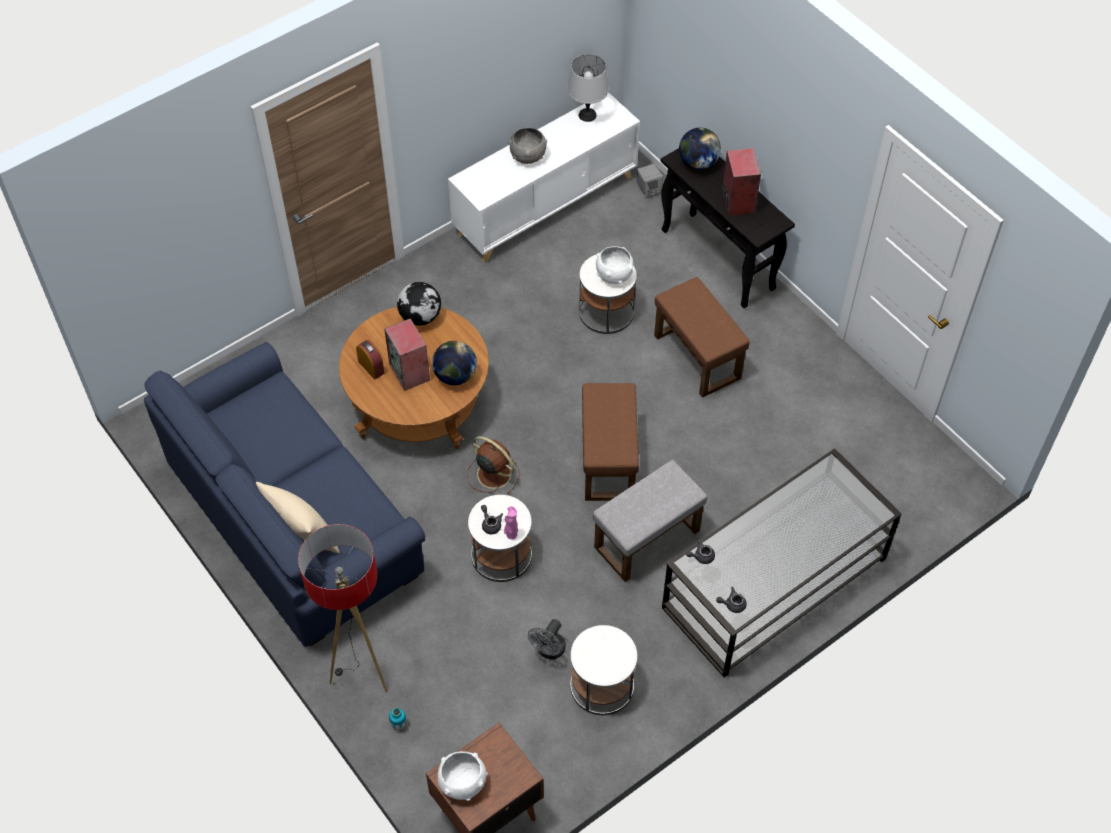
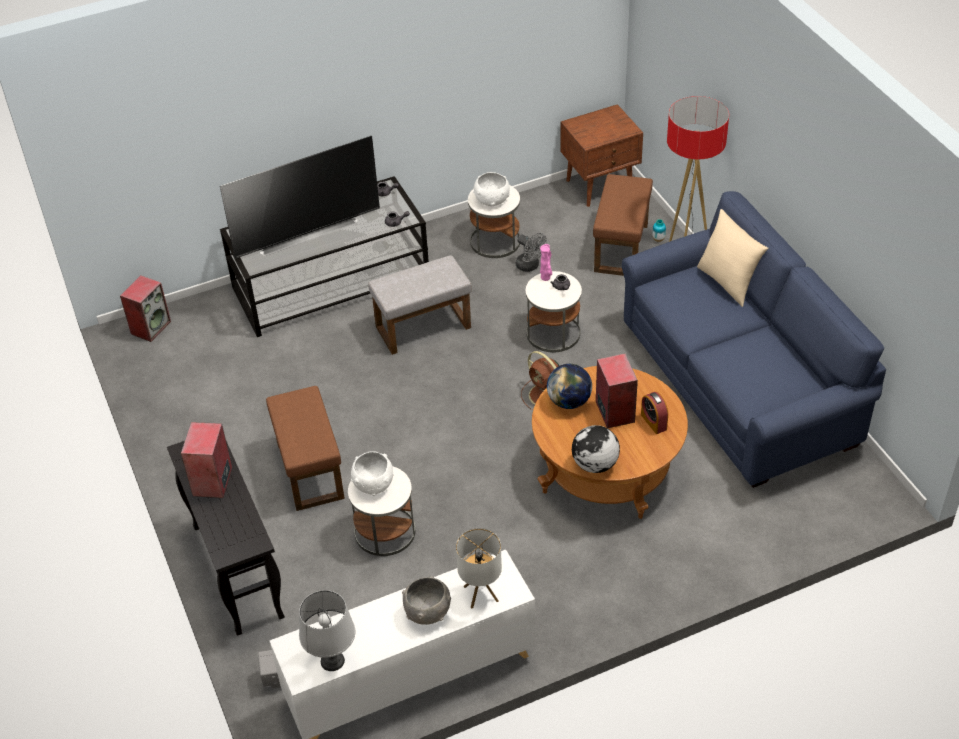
camera: 165 degrees left, 10 degrees down
white bowl [438,751,488,801] -> white bowl moved to [473,172,510,206]
grey fan [528,619,566,660] -> grey fan turned 90 degrees clockwise [516,233,547,272]
brown ottoman [582,383,639,501] -> brown ottoman moved to [593,174,653,276]
globe [679,128,721,170] -> none
none -> speaker [120,275,171,342]
none -> television [220,136,380,259]
none -> table lamp [456,528,502,609]

